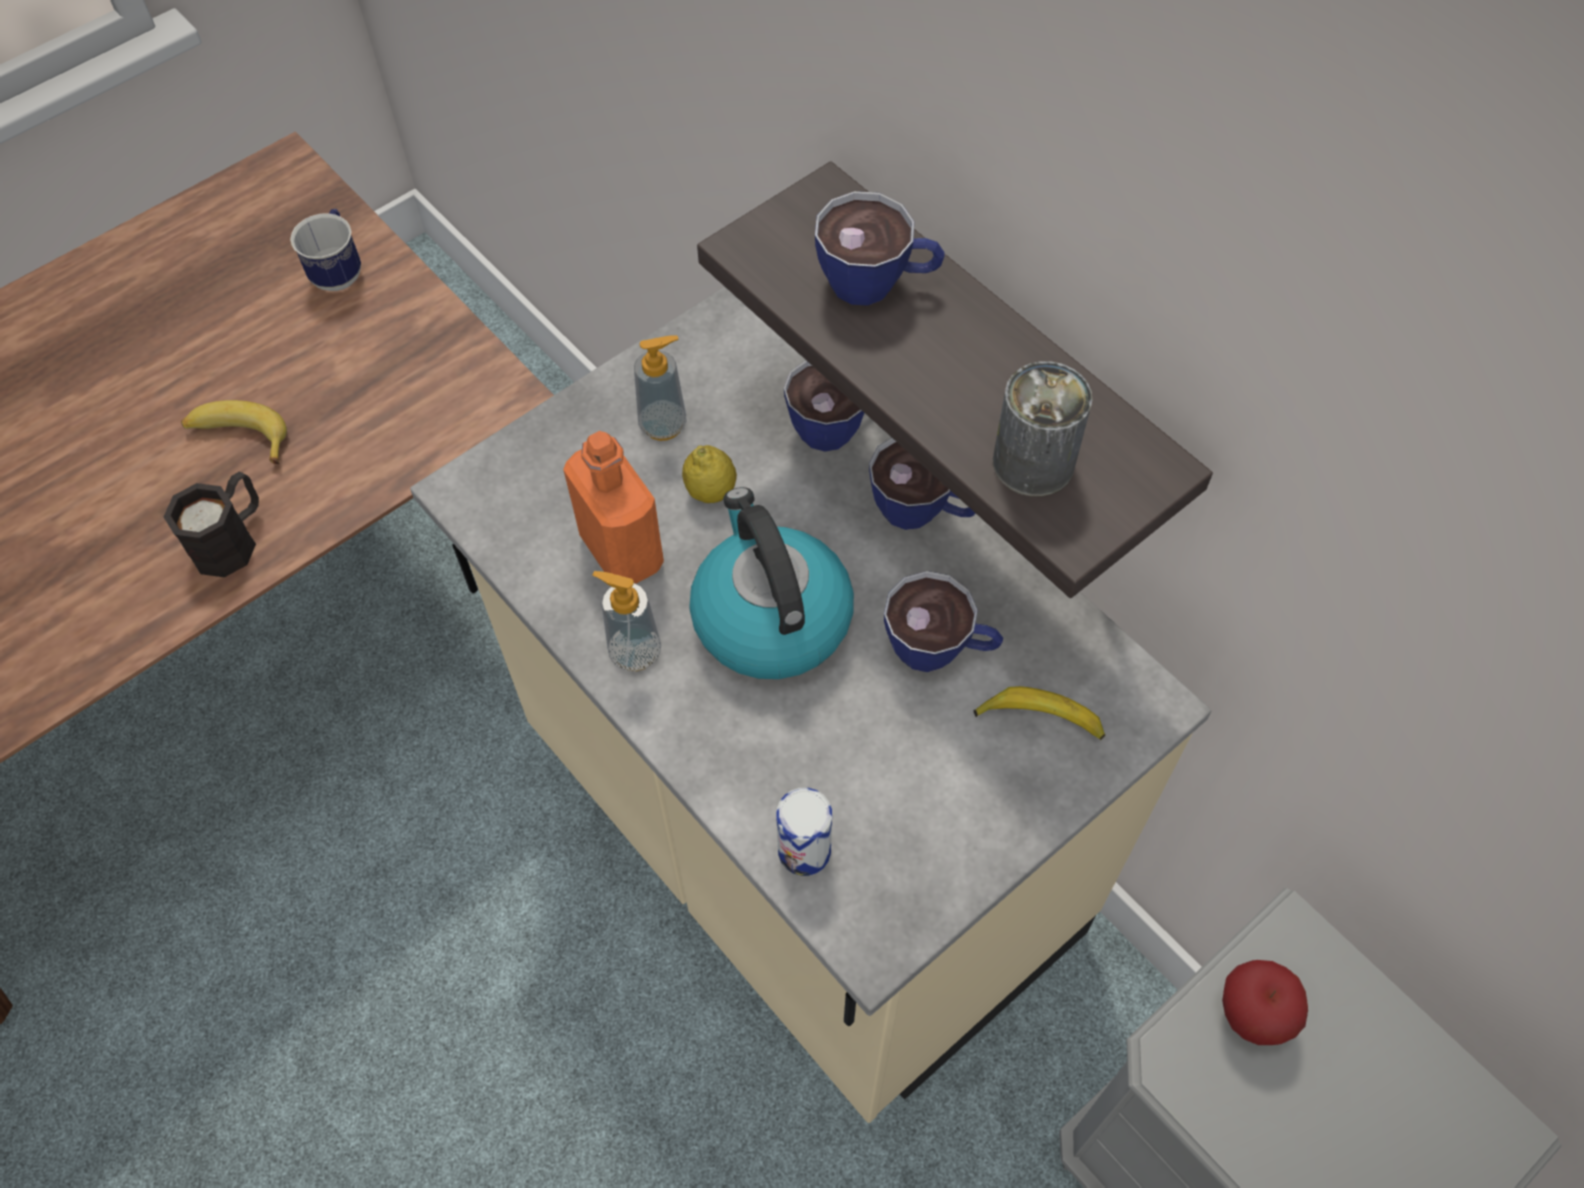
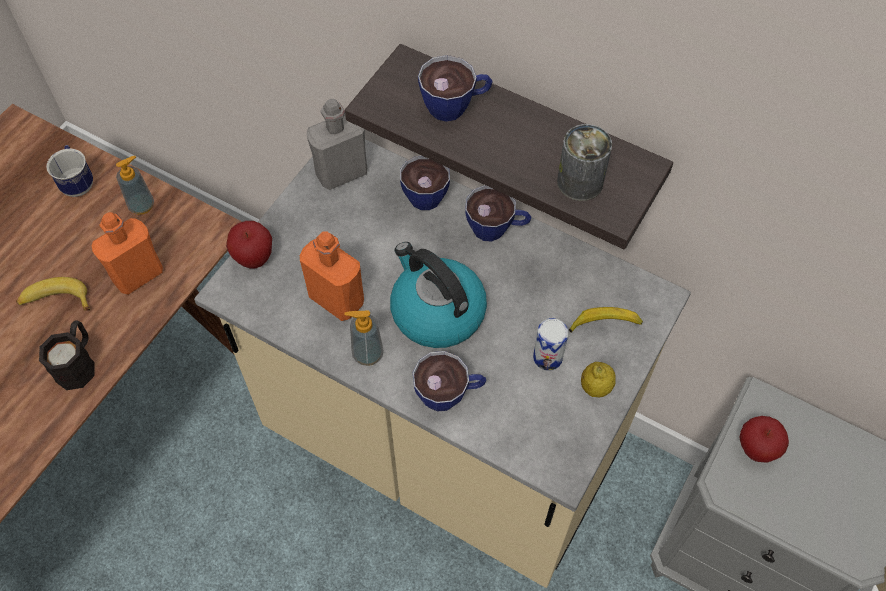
camera: 20 degrees left, 0 degrees up
soap dispenser [634,335,686,441] -> soap dispenser moved to [116,156,154,215]
lemon [682,445,737,503] -> lemon moved to [581,362,616,397]
can [776,788,832,876] -> can moved to [533,318,569,371]
cup [884,571,1003,672] -> cup moved to [413,351,486,412]
none -> orange bottle [92,212,163,295]
none -> apple [226,221,272,268]
none -> grey bottle [307,99,367,190]

